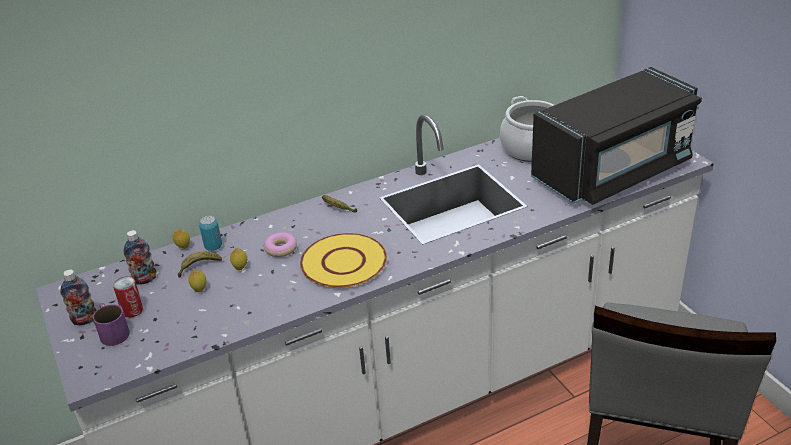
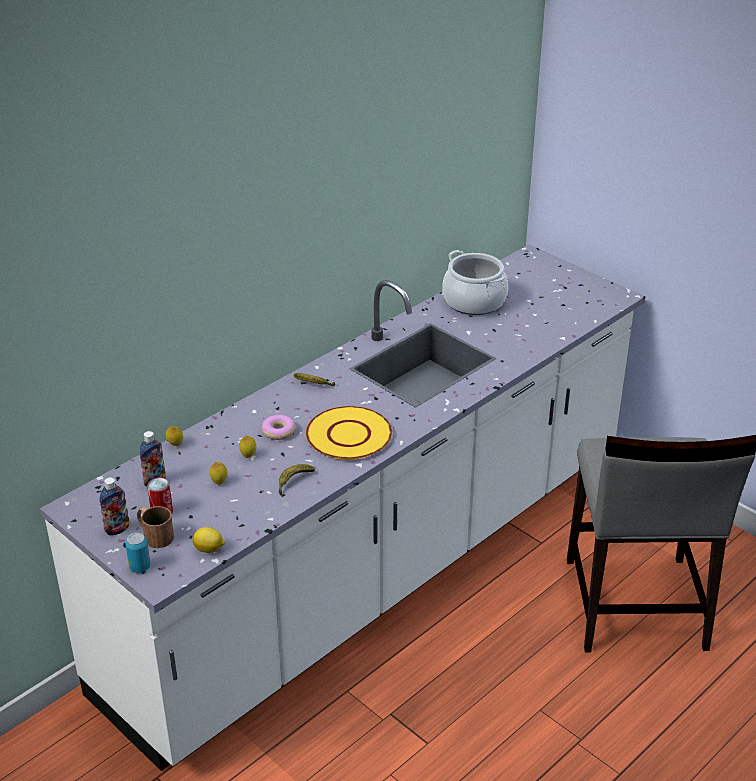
camera: 20 degrees left, 0 degrees up
purple mug [93,303,130,346] -> brown mug [137,506,174,548]
banana [178,252,222,278] -> banana moved to [279,464,315,495]
can [199,216,222,251] -> can moved to [125,533,150,573]
black microwave [531,67,702,205] -> none
none -> lemon [192,527,225,553]

